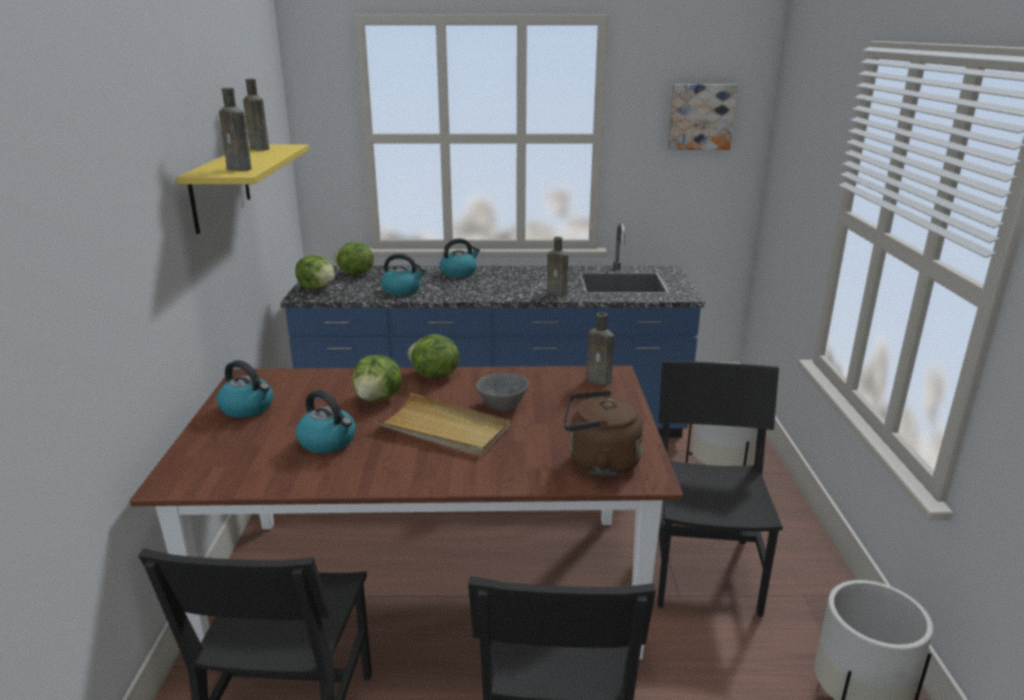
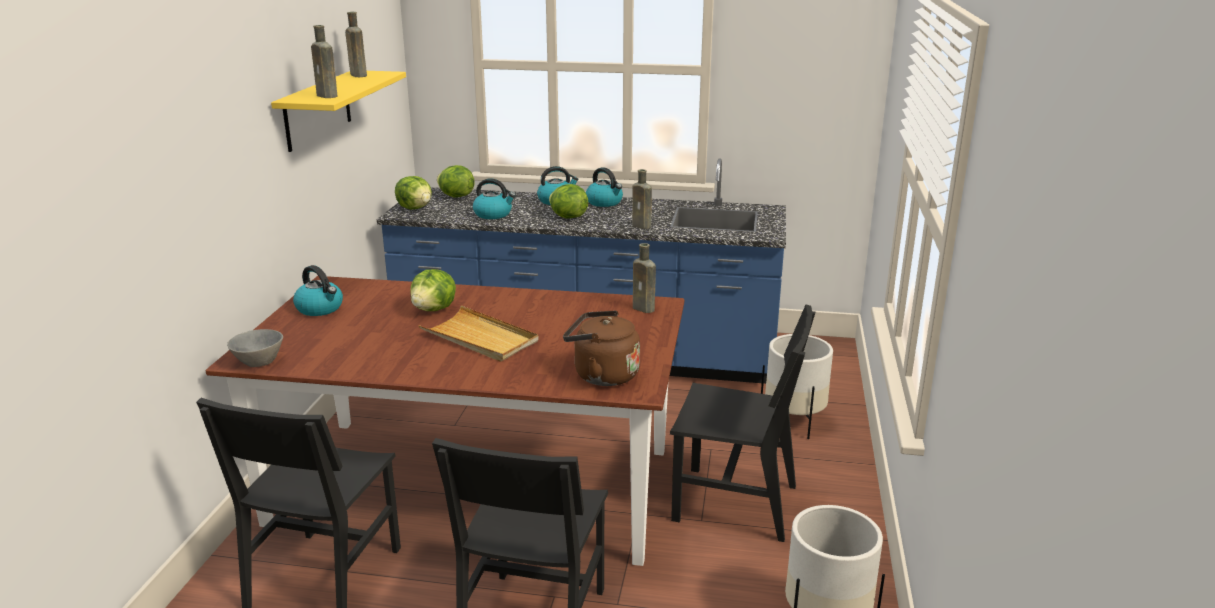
camera: 10 degrees right, 0 degrees up
kettle [296,390,356,453] -> kettle moved to [586,167,623,207]
lettuce [408,334,459,378] -> lettuce moved to [549,184,588,219]
grey bowl [476,373,529,411] -> grey bowl moved to [227,329,283,367]
black chair [658,361,783,616] -> black chair turned 90 degrees clockwise [670,305,815,542]
picture [668,84,738,150] -> none

